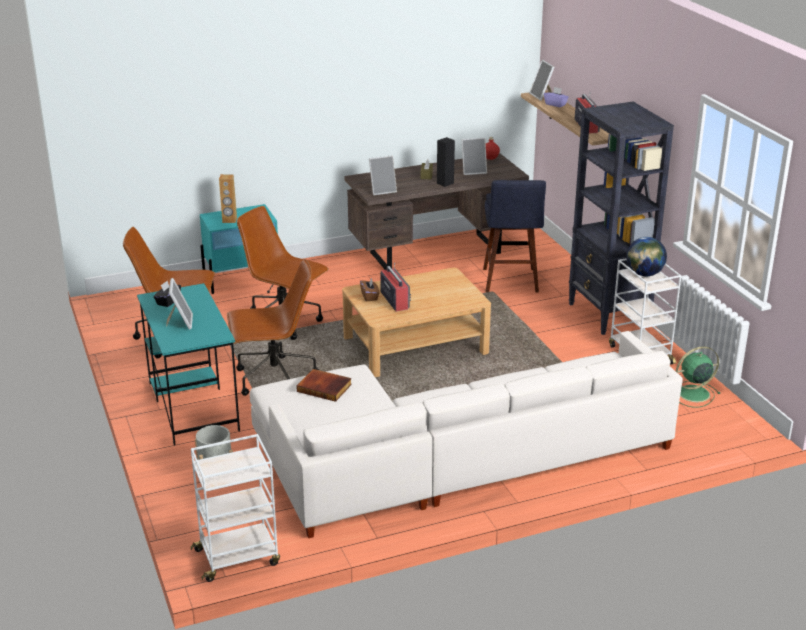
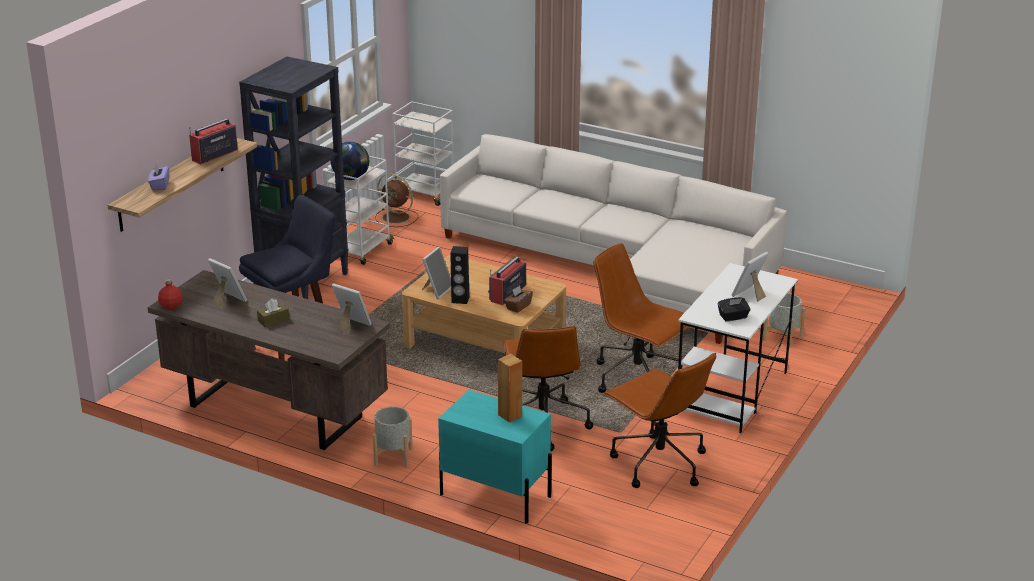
camera: 130 degrees left, 0 degrees up
turquoise desk [137,283,240,445] -> white desk [677,263,798,433]
white cart [190,434,280,582] -> white cart moved to [392,101,454,206]
book [296,369,352,402] -> none
black speaker [437,137,455,187] -> black speaker moved to [450,246,469,304]
picture frame [529,60,555,101] -> picture frame moved to [422,247,451,299]
green fan [676,346,720,408] -> brown fan [375,173,418,227]
none -> grey planter [373,406,413,468]

